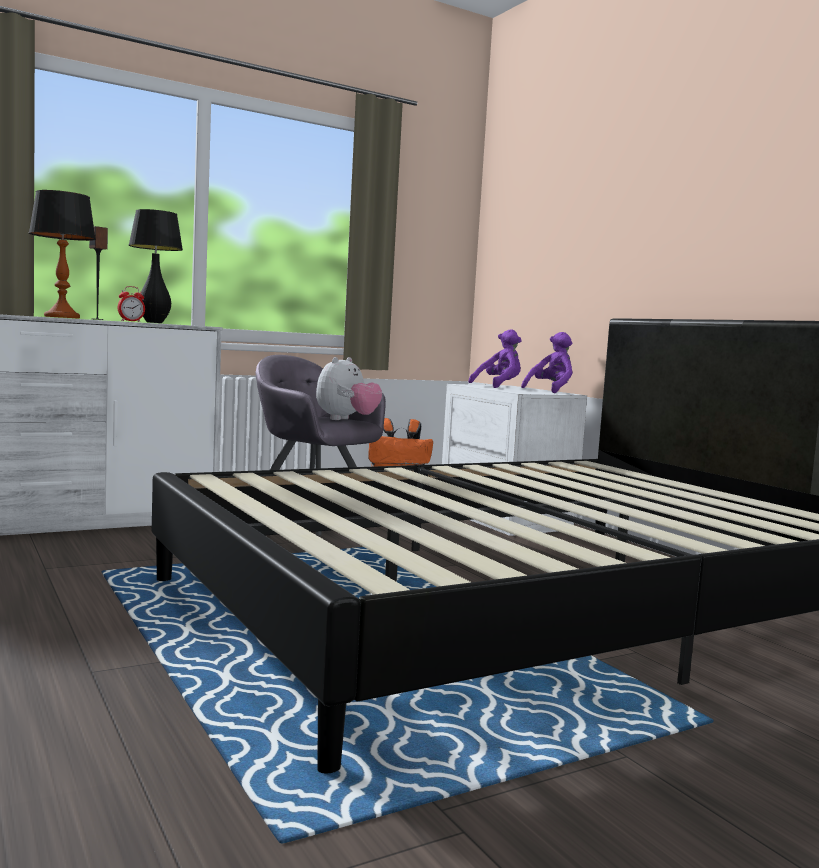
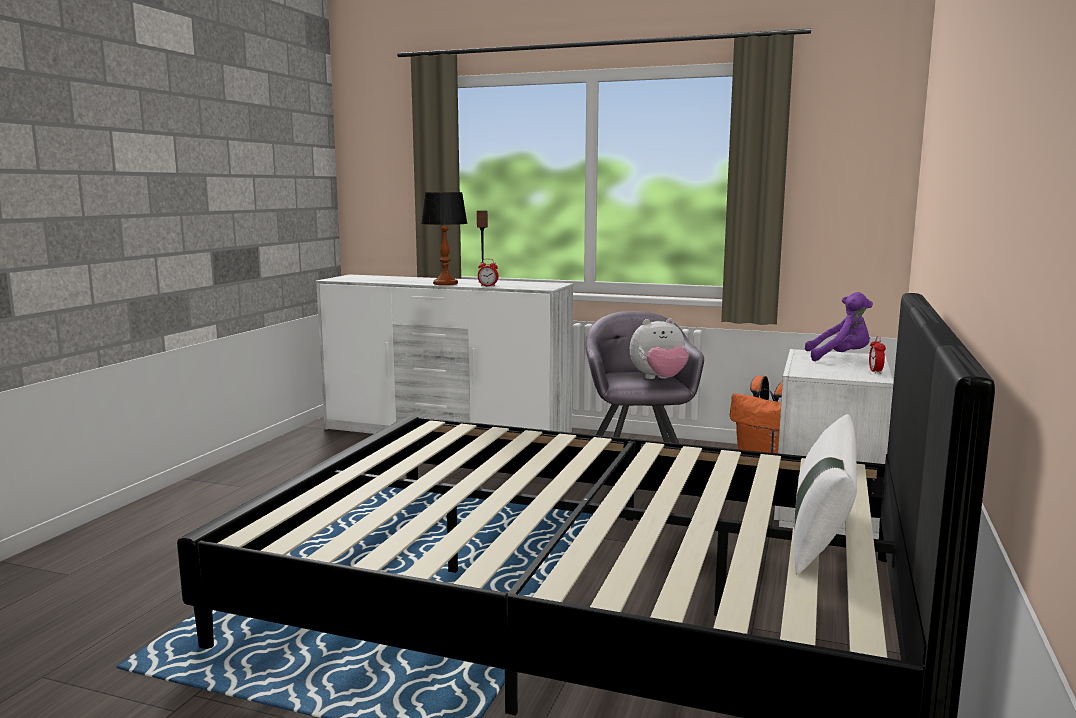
camera: 50 degrees right, 5 degrees up
black table lamp [128,209,183,323] -> none
purple plush toy [521,332,572,393] -> alarm clock [869,336,886,374]
none -> white pillow [794,414,857,575]

